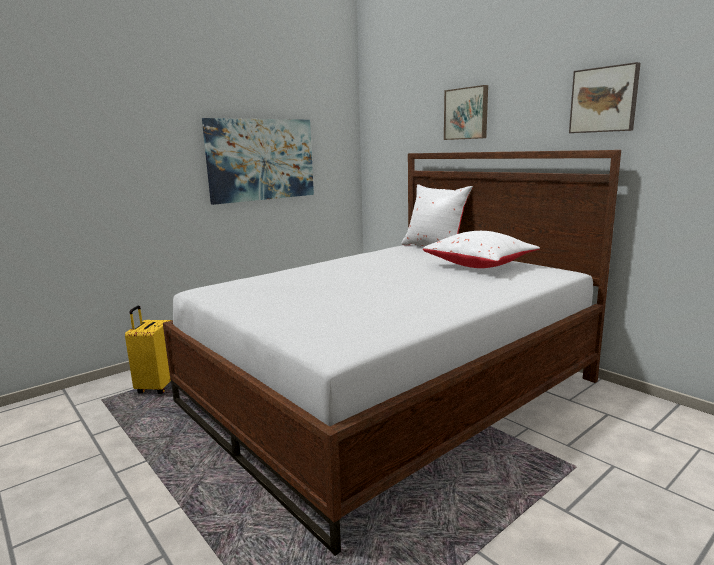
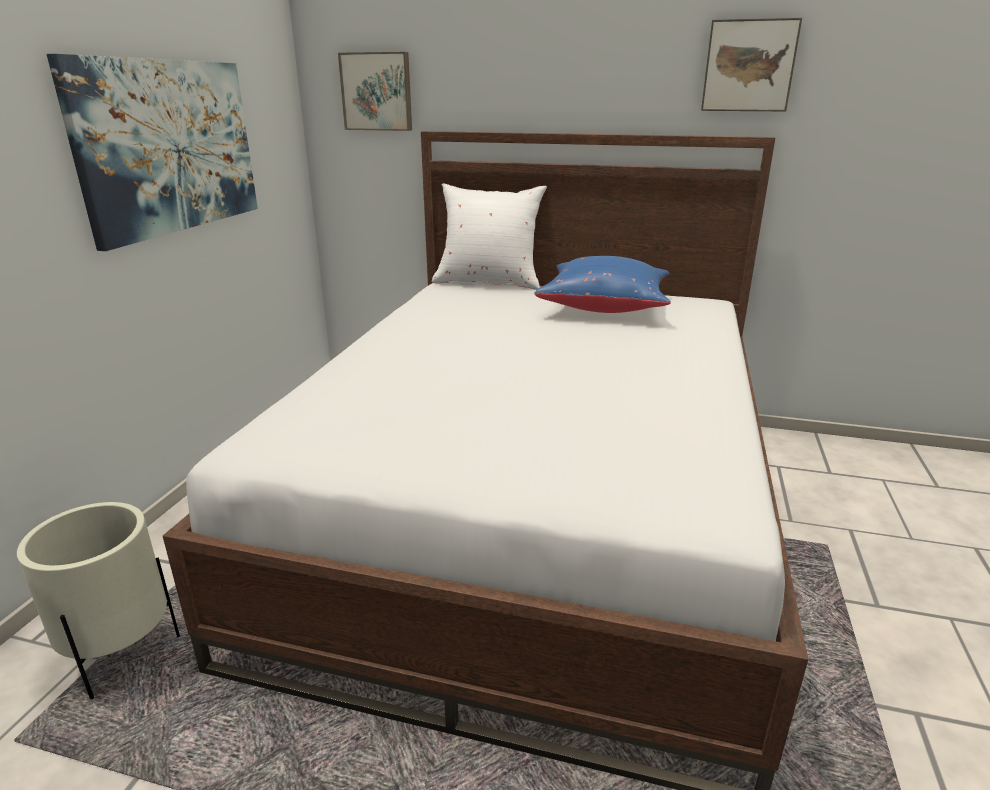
camera: 35 degrees left, 10 degrees up
yellow suitcase [125,306,172,394] -> beige planter [17,502,180,699]
white pillow [422,231,540,268] -> blue pillow [534,256,671,313]
picture [444,85,488,140] -> picture moved to [338,52,412,131]

